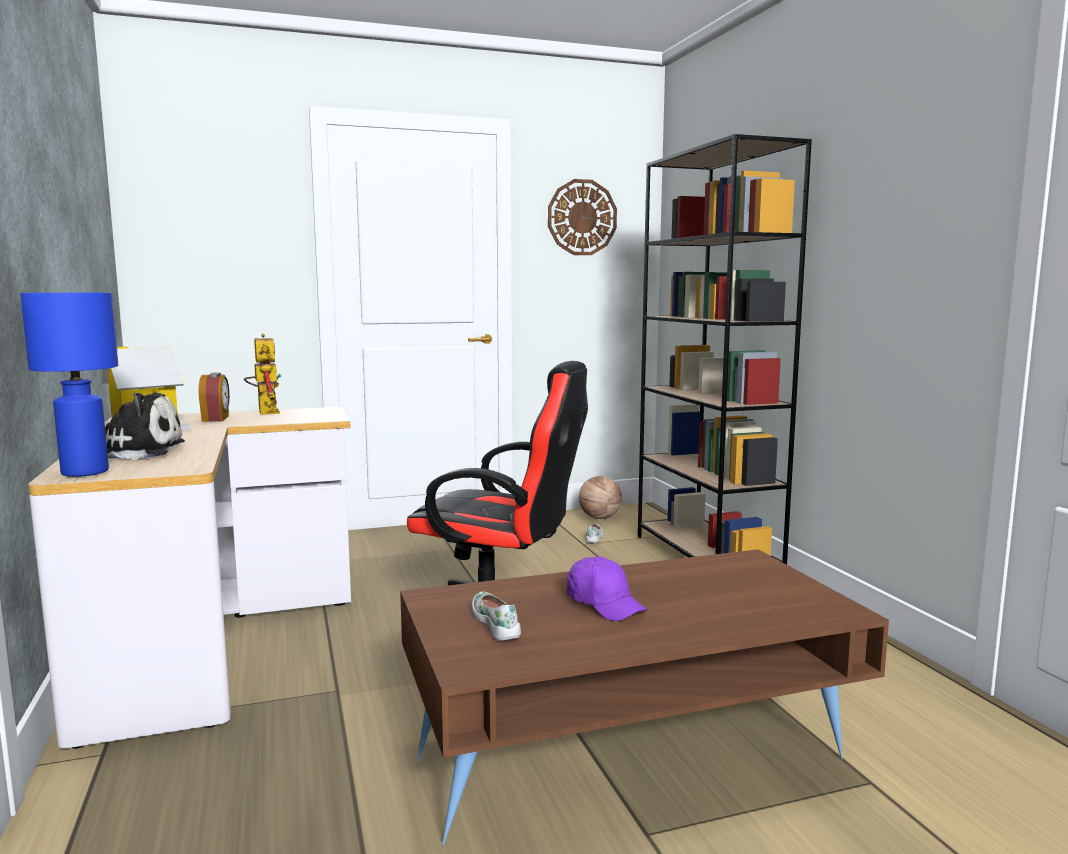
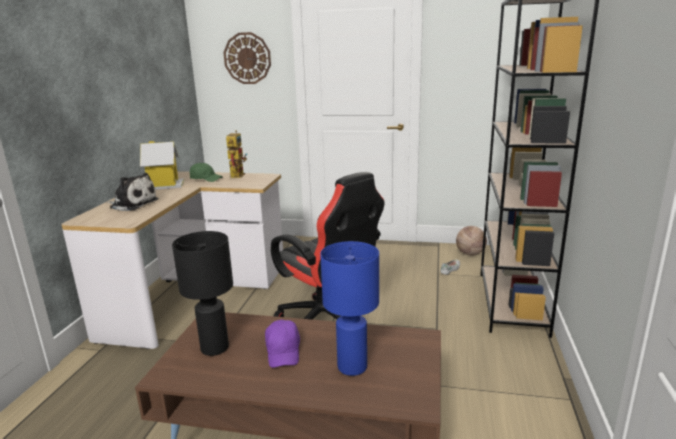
camera: 30 degrees right, 10 degrees up
blue table lamp [20,293,118,477] -> blue table lamp moved to [320,241,379,376]
alarm clock [199,372,230,422] -> green cap [190,163,223,182]
white shoe [472,592,521,641] -> black table lamp [172,231,233,356]
wall clock [548,179,617,255] -> wall clock moved to [223,32,271,84]

